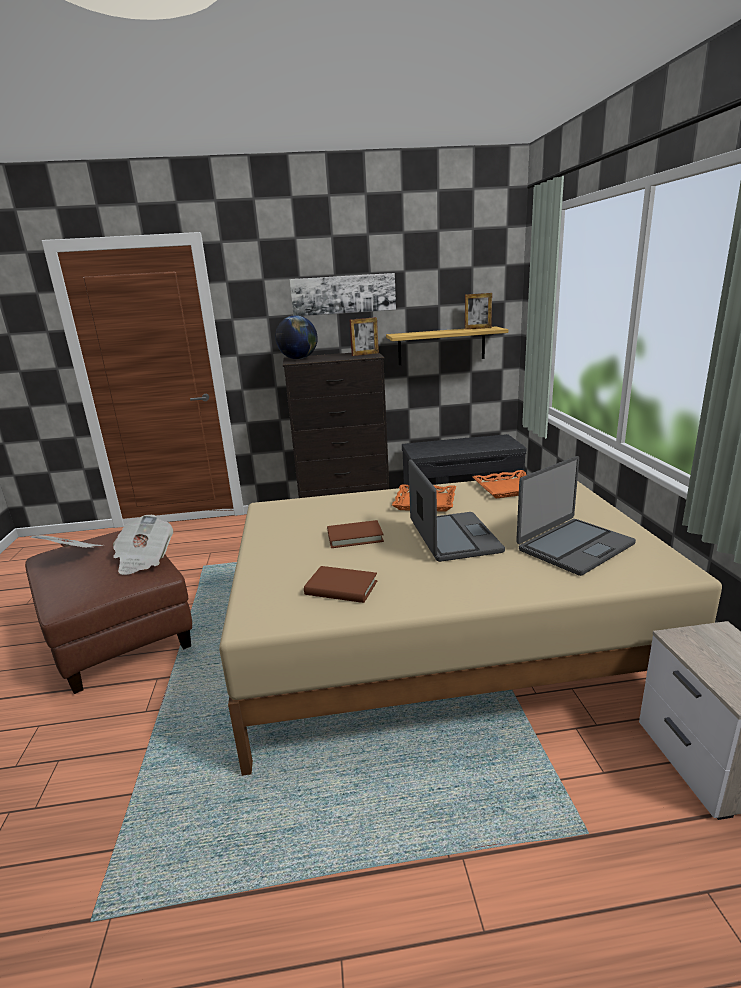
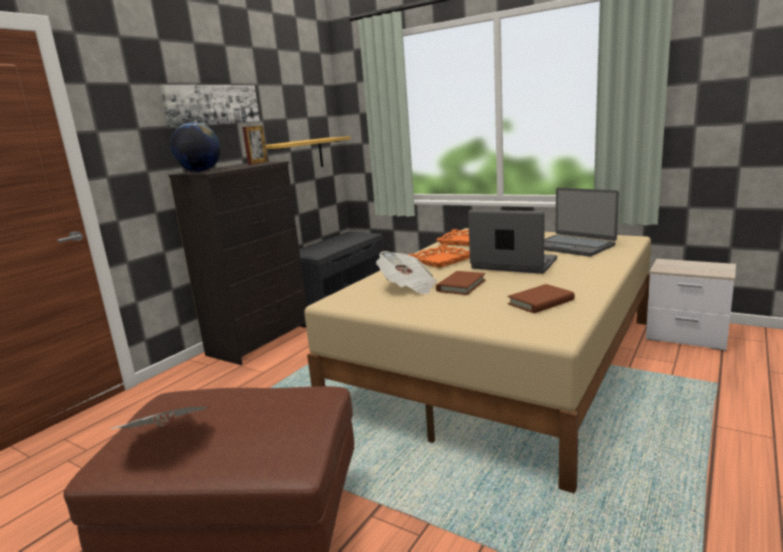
camera: 50 degrees left, 5 degrees down
newspaper [113,515,173,575] -> newspaper moved to [376,251,437,294]
picture frame [465,293,492,329] -> none
laptop [516,456,636,576] -> laptop turned 135 degrees clockwise [544,188,619,257]

